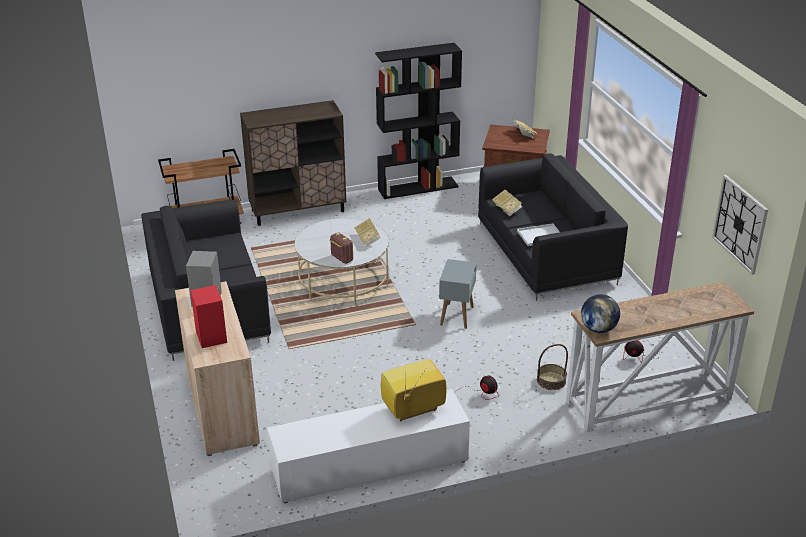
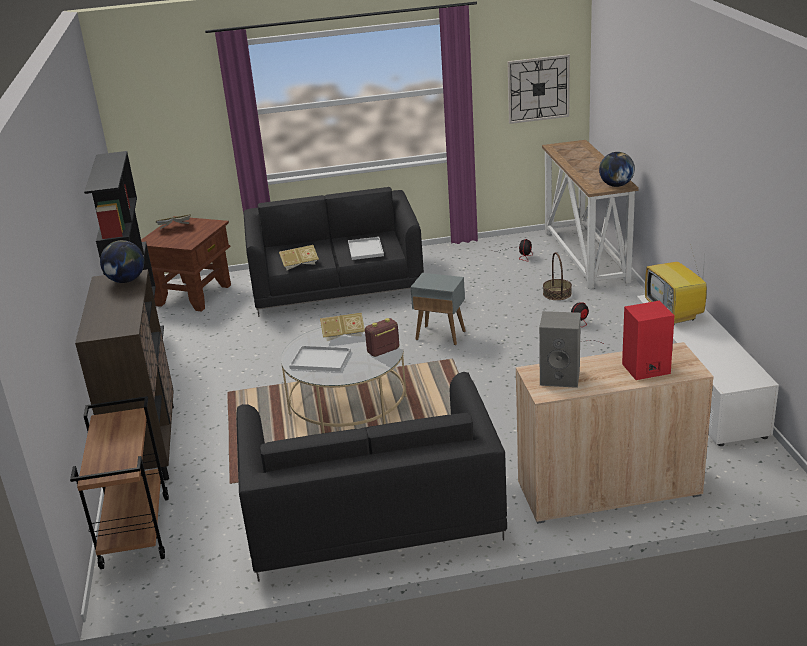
camera: 80 degrees left, 5 degrees down
none -> globe [100,240,144,283]
none -> white tray [289,345,351,372]

